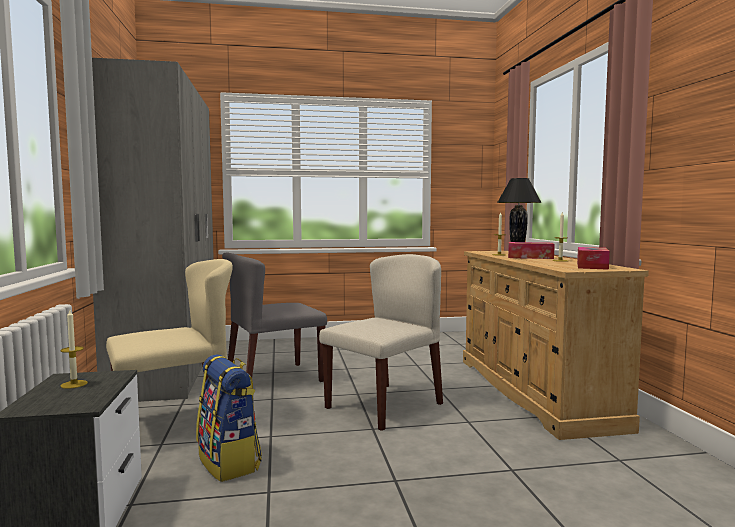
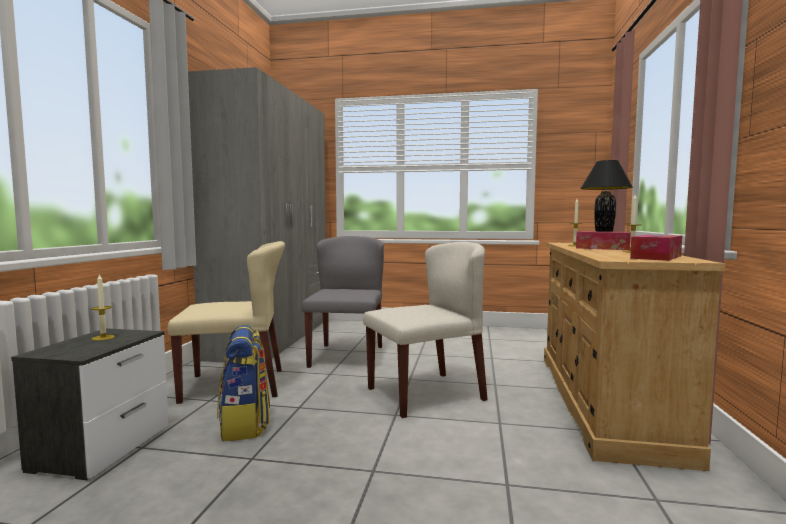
camera: 20 degrees right, 0 degrees up
grey chair [222,252,327,382] -> grey chair turned 105 degrees clockwise [302,236,384,368]

